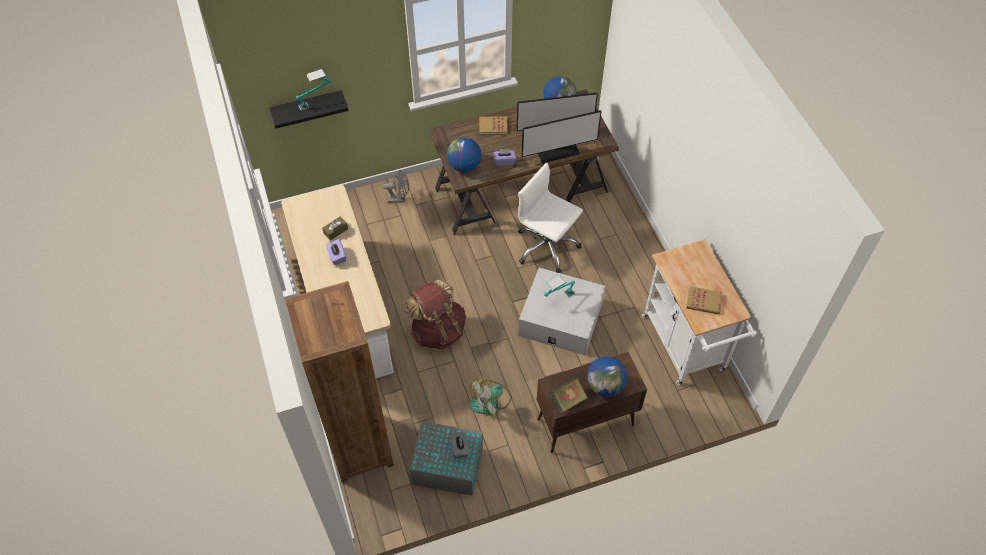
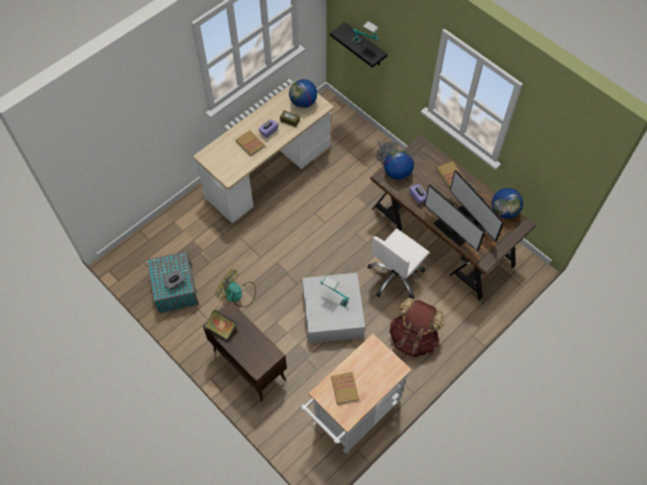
camera: 65 degrees right, 5 degrees up
brown bookcase [285,281,394,482] -> none
brown backpack [403,279,466,350] -> brown backpack moved to [389,298,445,357]
white office chair [518,163,583,273] -> white office chair turned 150 degrees counterclockwise [368,228,429,298]
globe [587,356,628,397] -> globe moved to [289,79,317,108]
none -> book [235,130,265,156]

